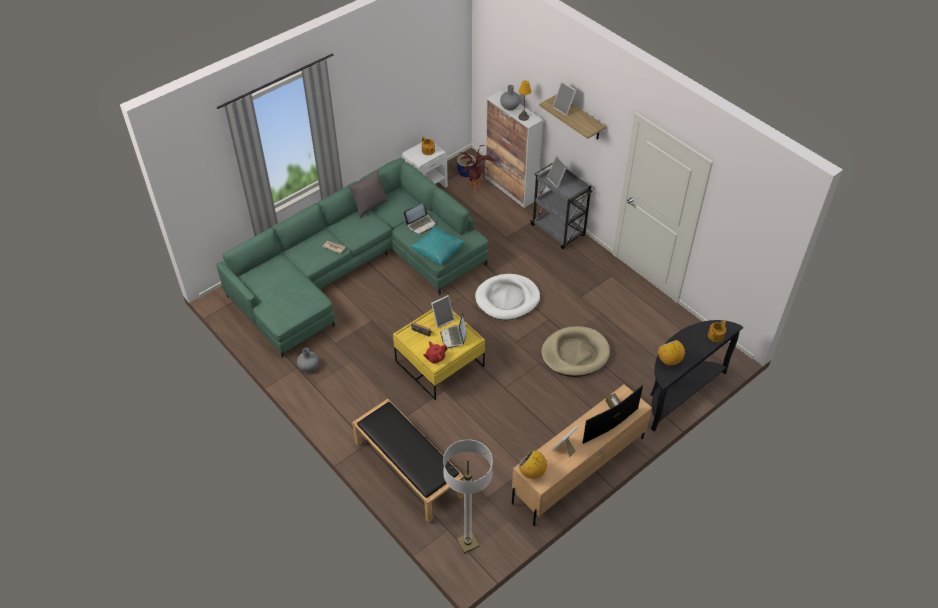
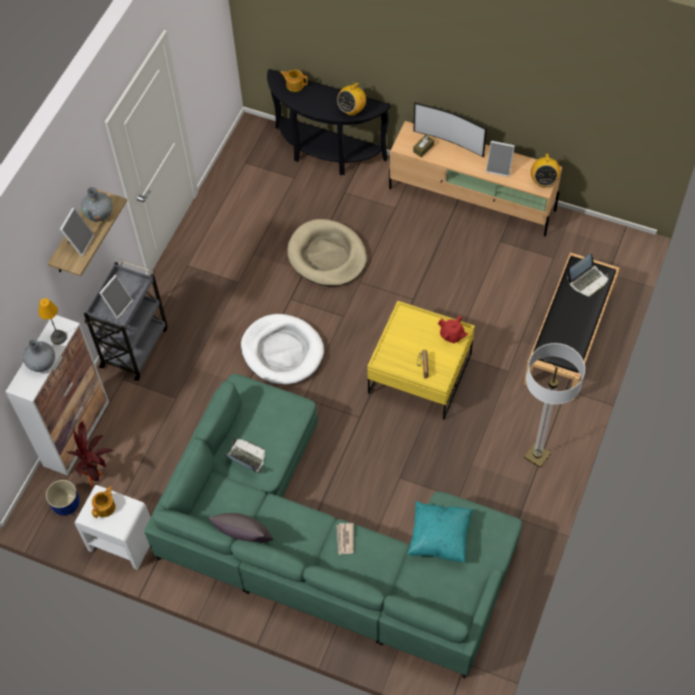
camera: 115 degrees left, 10 degrees up
grey vase [297,348,319,372] -> grey vase moved to [81,187,112,222]
turquoise pillow [411,226,465,265] -> turquoise pillow moved to [407,501,473,562]
picture frame [431,295,455,328] -> none
laptop [440,313,467,349] -> laptop moved to [567,253,609,297]
floor lamp [443,439,493,553] -> floor lamp moved to [524,343,585,468]

